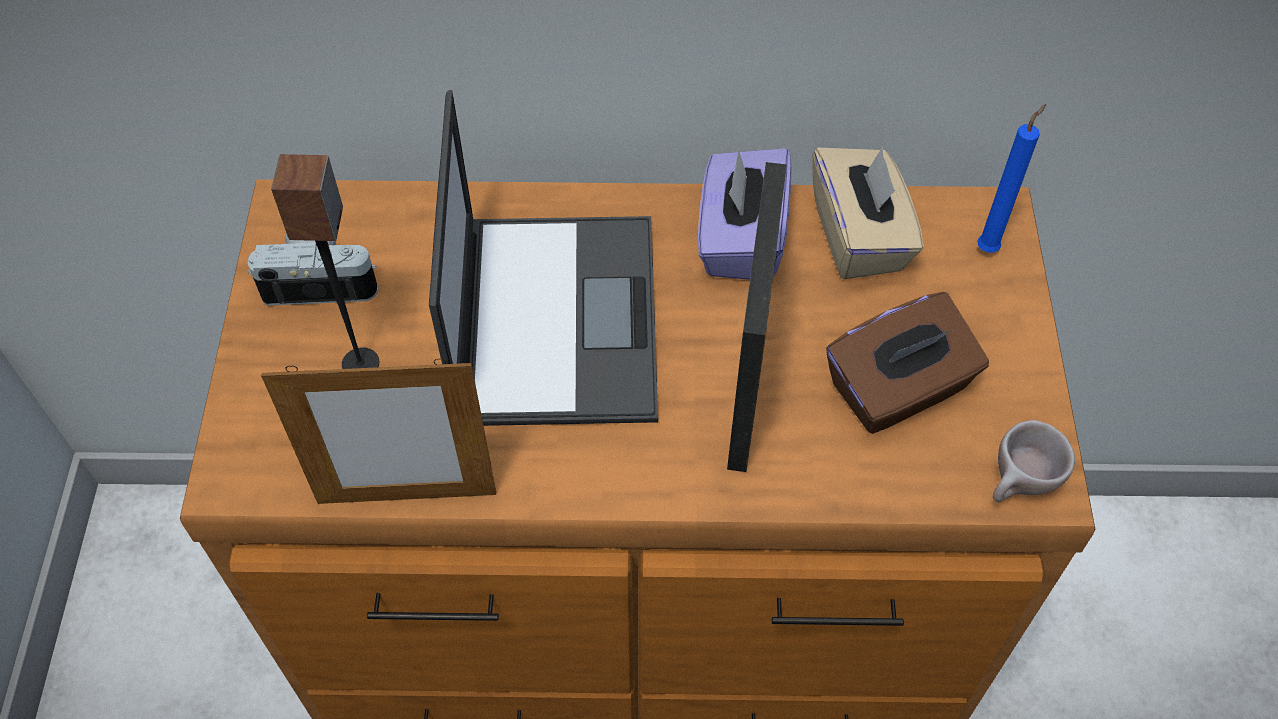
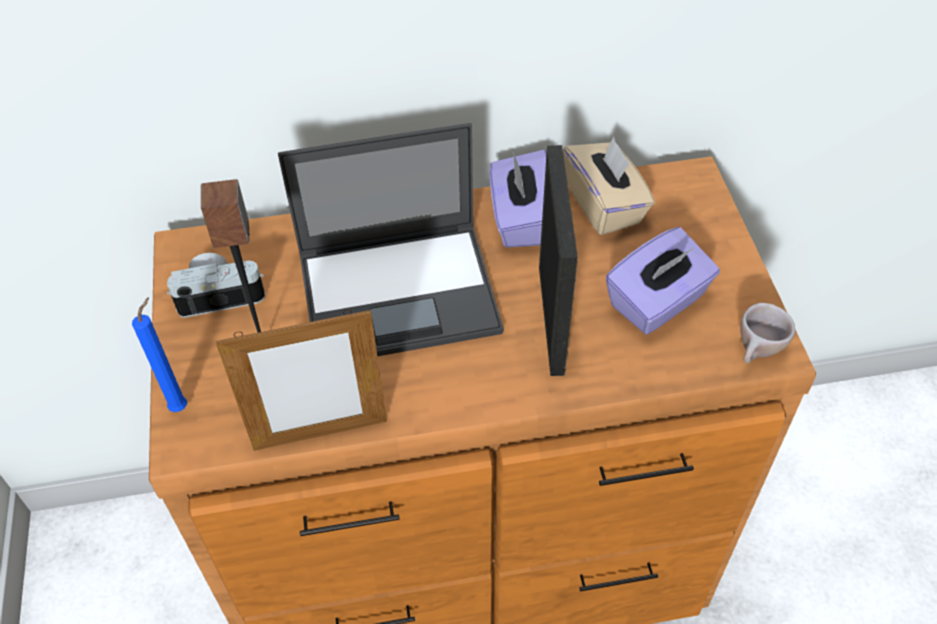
camera: 10 degrees left, 5 degrees down
laptop [429,90,658,426] -> laptop turned 90 degrees clockwise [278,123,504,356]
brown tissue box [826,292,989,434] -> purple tissue box [606,227,720,335]
blue candle [977,104,1046,253] -> blue candle moved to [132,297,187,412]

